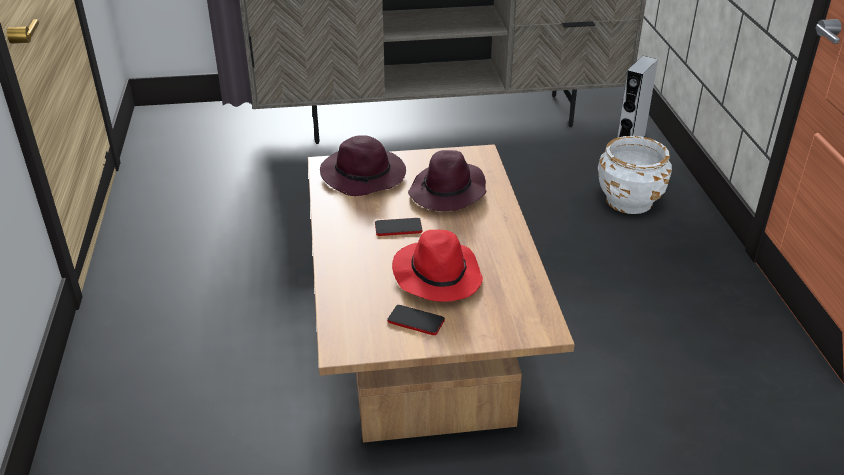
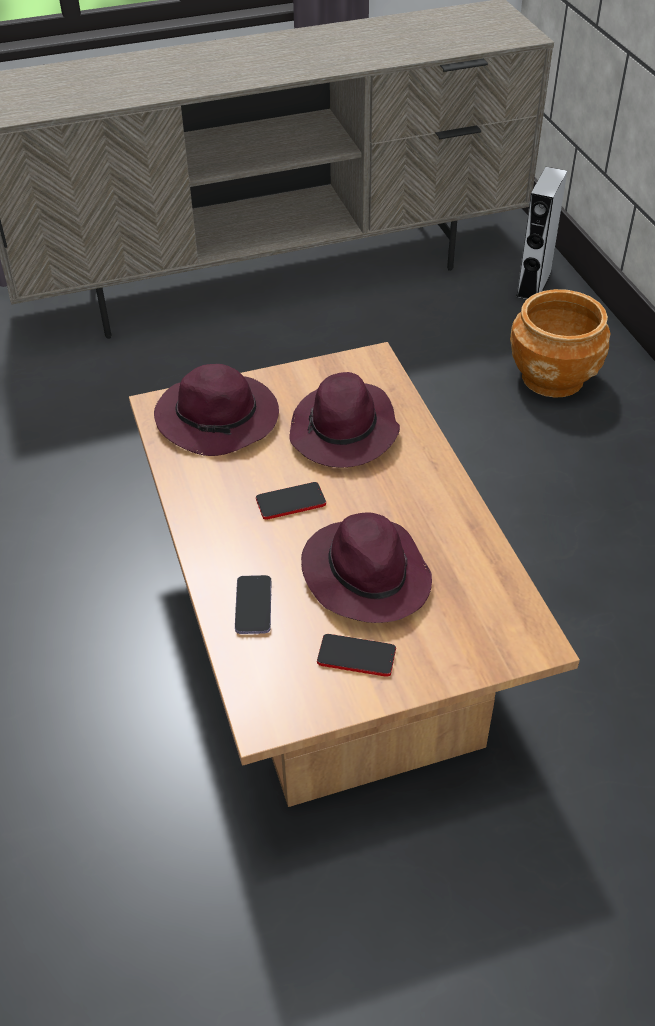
camera: 10 degrees left, 10 degrees up
red hat [392,230,483,302] -> purple hat [301,512,432,623]
white planter [598,136,672,214] -> brown planter [510,289,611,398]
none -> phone [235,575,271,634]

